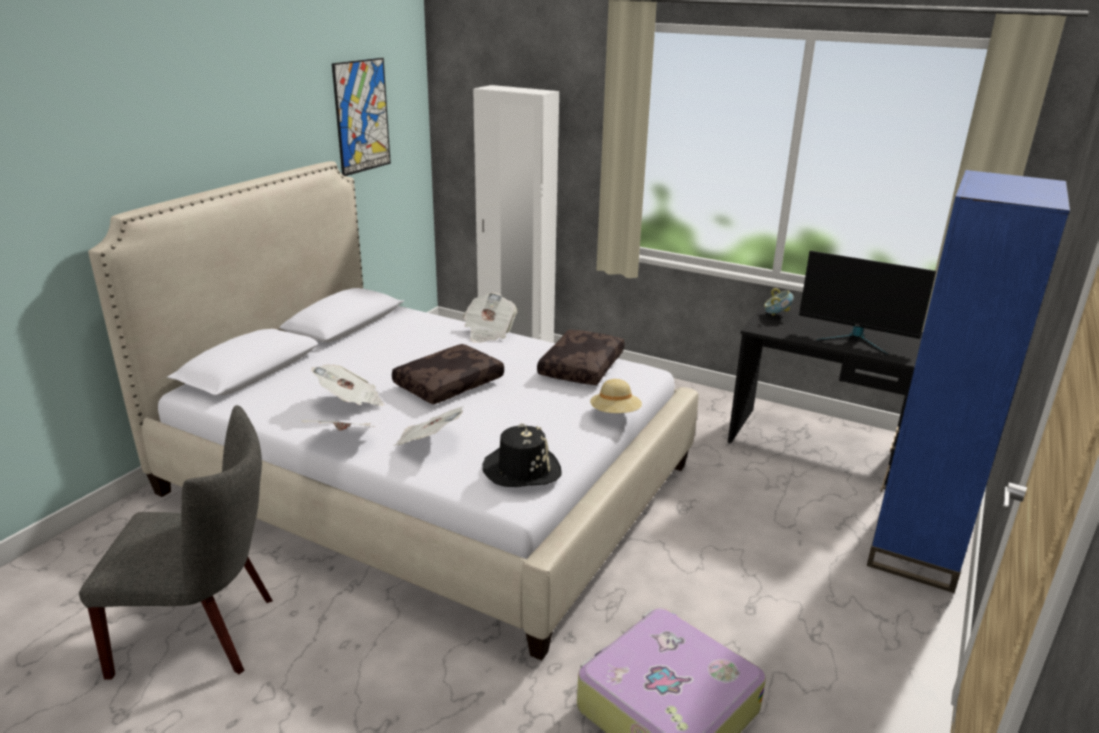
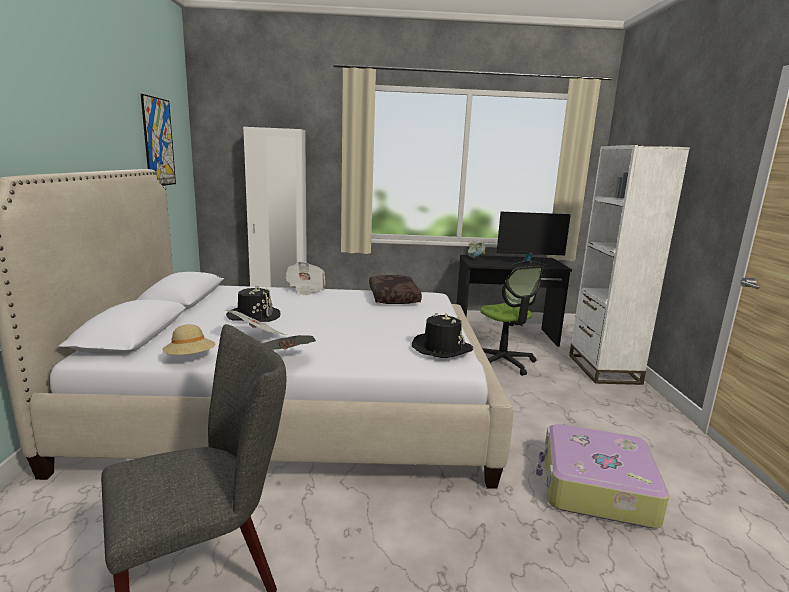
camera: 30 degrees left, 10 degrees down
brown pillow [392,344,504,404] -> none
newspaper [394,406,464,446] -> none
beige hat [590,379,642,413] -> beige hat moved to [162,324,216,355]
blue bookcase [867,170,1070,593] -> white bookcase [569,145,690,385]
none -> black hat [226,286,280,322]
none -> office chair [480,266,543,376]

